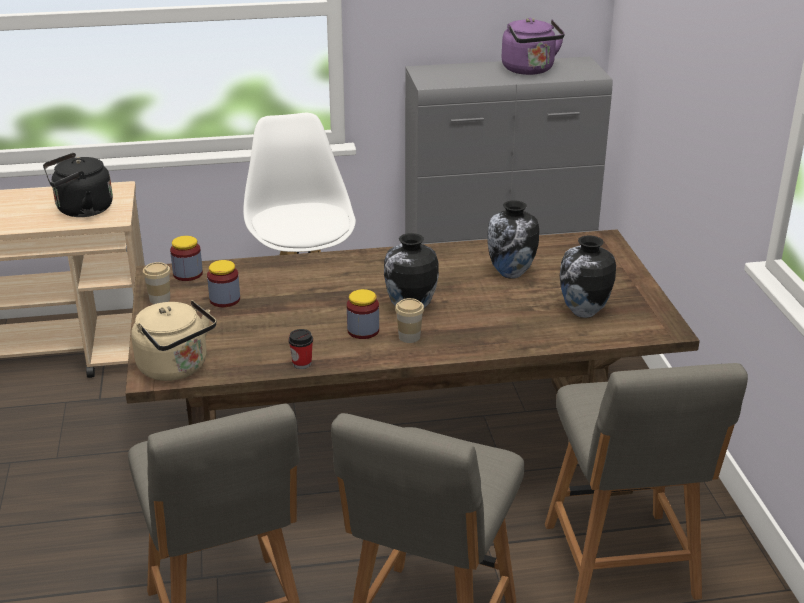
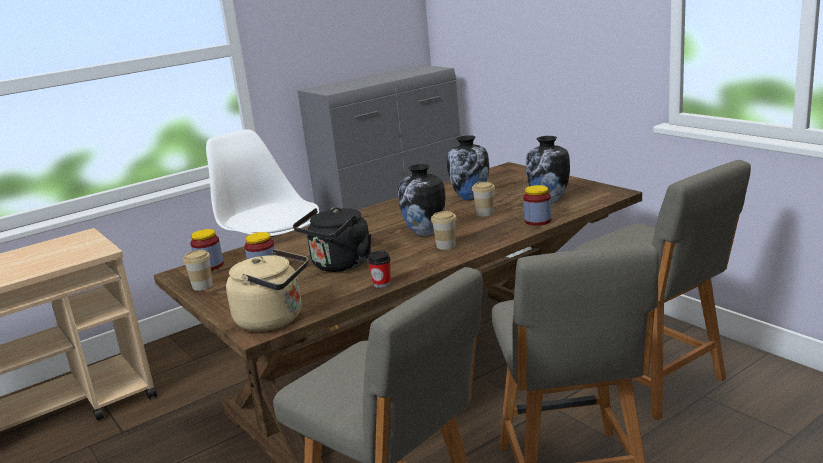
camera: 25 degrees left, 10 degrees down
black kettle [43,153,113,217] -> black kettle moved to [293,208,371,272]
jar [347,289,379,339] -> jar moved to [523,185,551,226]
purple kettle [502,18,565,75] -> none
none -> cup [472,182,495,216]

